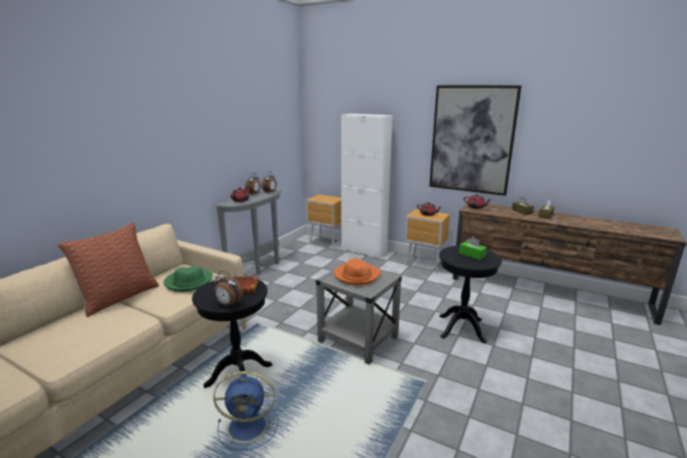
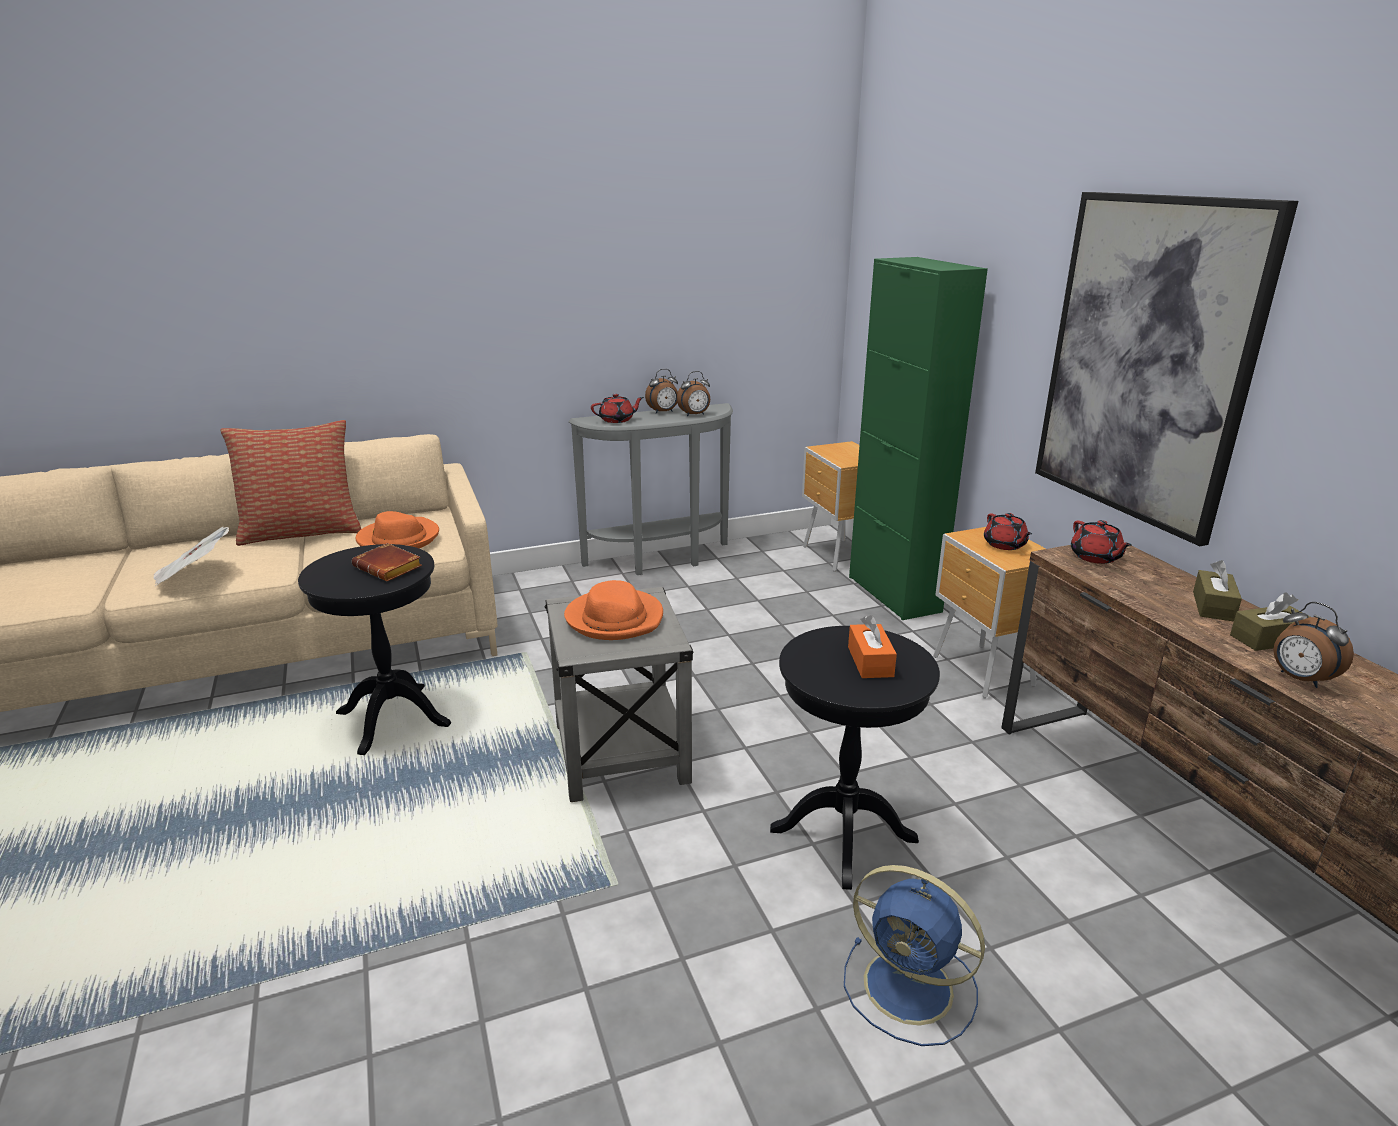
camera: 40 degrees right, 5 degrees up
green hat [164,266,213,292] -> orange hat [356,511,439,548]
alarm clock [213,271,243,306] -> alarm clock moved to [1273,602,1354,688]
blue fan [213,371,278,450] -> blue fan moved to [844,865,985,1046]
white cabinet [341,114,393,258] -> green cabinet [849,257,988,620]
green tissue box [459,237,487,260] -> orange tissue box [848,615,897,678]
none -> newspaper [153,527,229,586]

